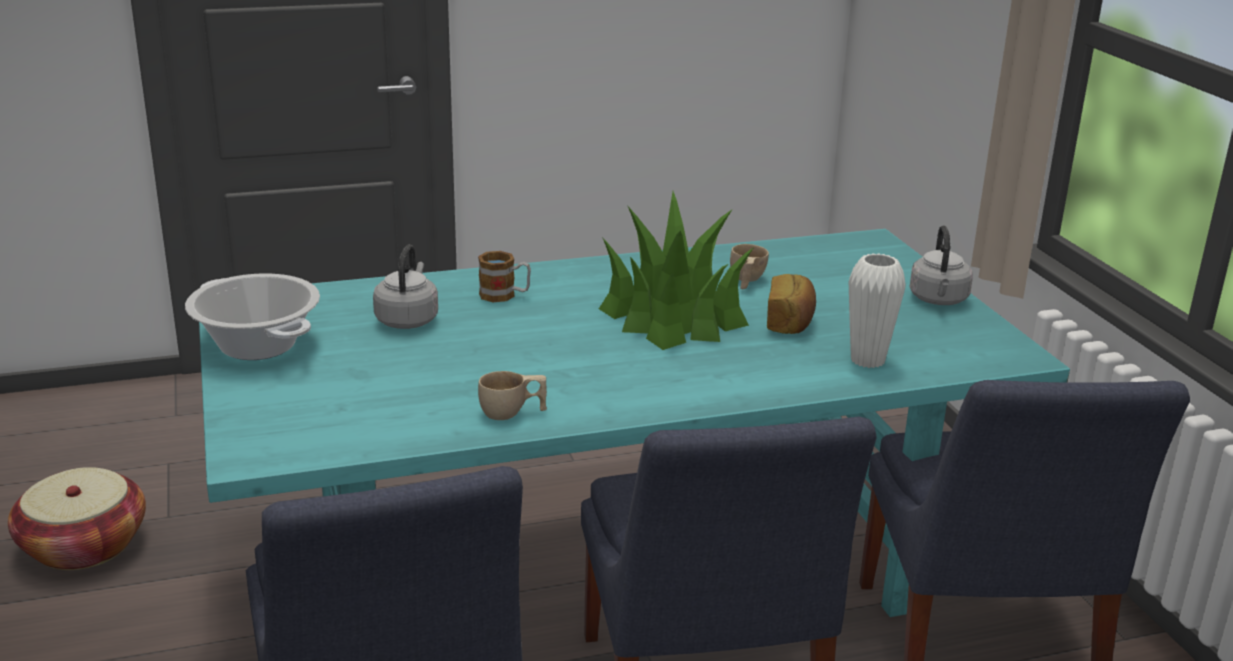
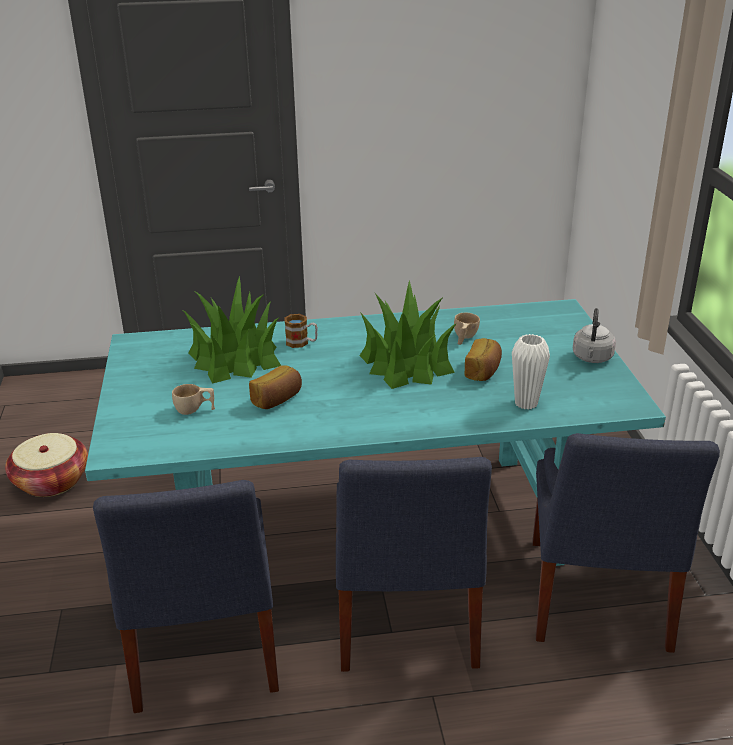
camera: 10 degrees right, 5 degrees up
cooking pot [185,273,320,360] -> none
grey kettle [373,245,438,329] -> potted plant [181,276,281,384]
beige cup [478,371,547,420] -> beige cup moved to [172,384,215,415]
none -> bread [249,366,302,409]

